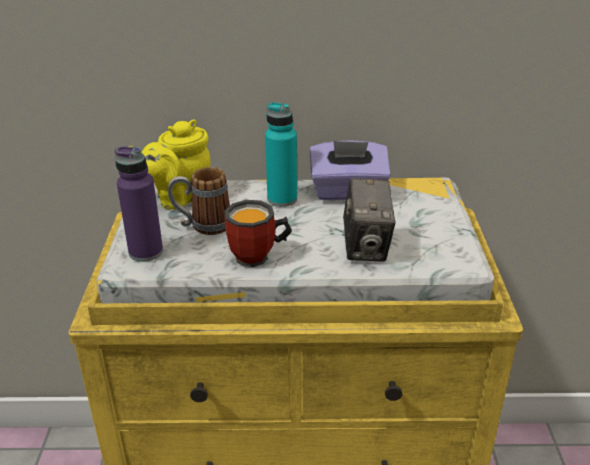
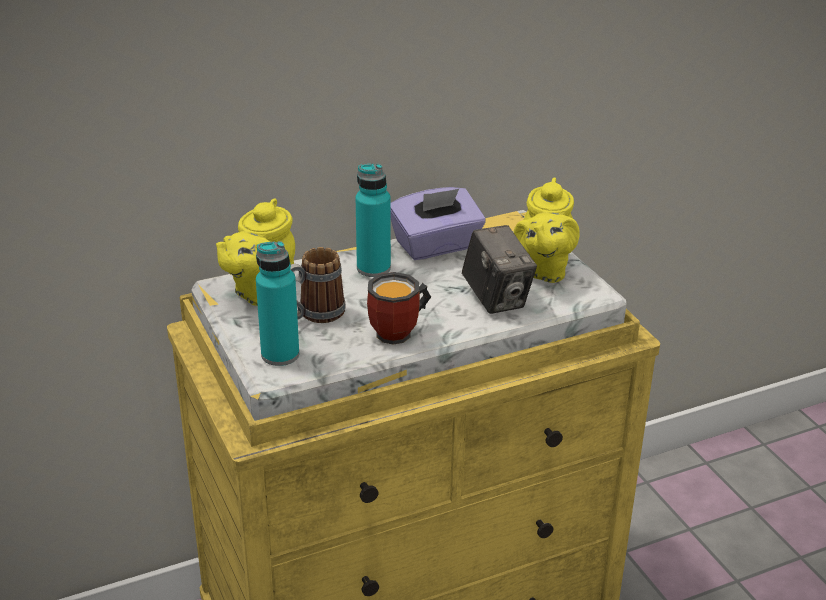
camera: 25 degrees left, 0 degrees up
purple bottle [115,146,163,262] -> turquoise bottle [256,241,299,366]
none -> yellow teapot [513,177,580,283]

